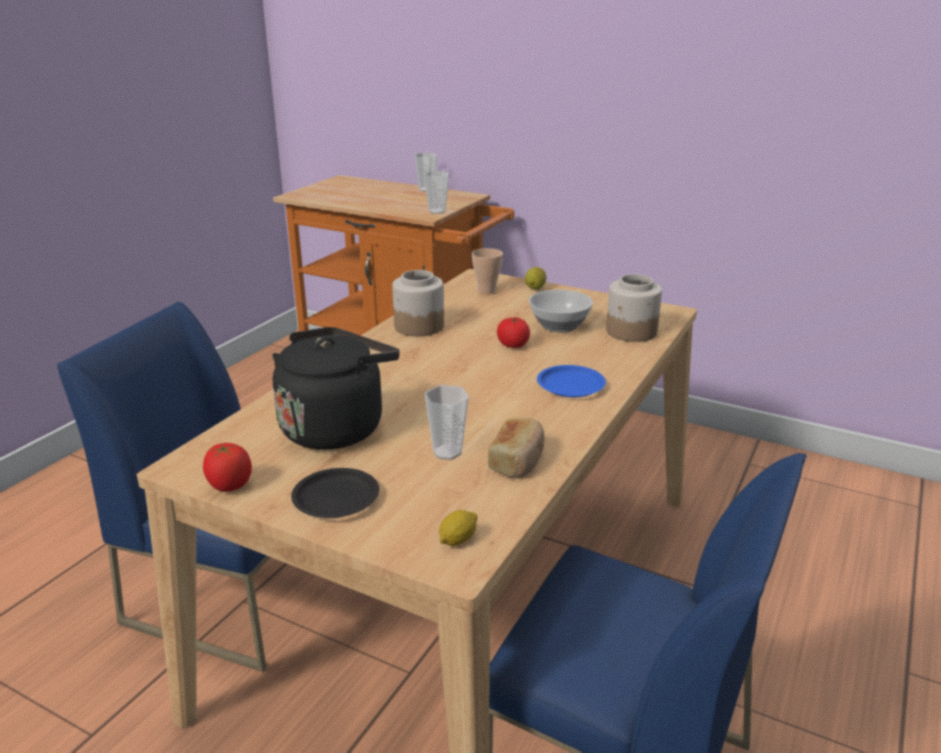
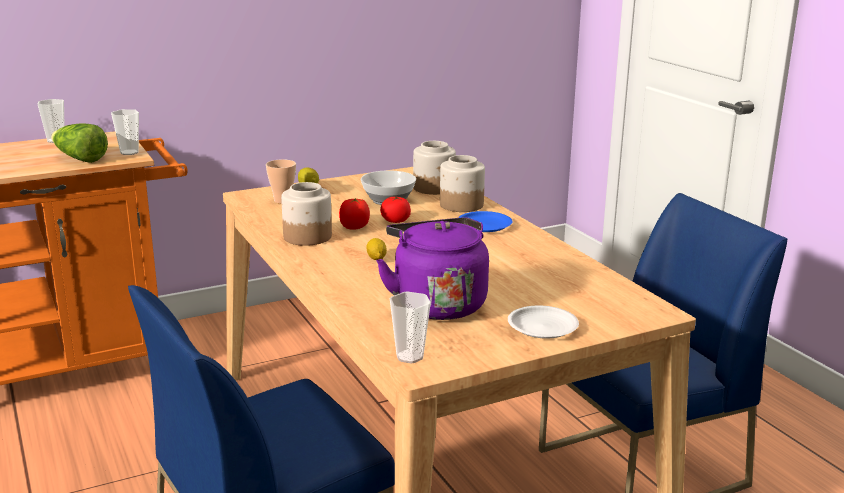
camera: 55 degrees left, 5 degrees down
tomato [203,443,252,492] -> tomato moved to [339,198,370,230]
black kettle [272,327,400,450] -> purple kettle [376,217,489,320]
black plate [291,468,379,518] -> white plate [508,306,579,339]
cup [425,385,469,460] -> cup moved to [390,291,431,363]
lemon [439,510,478,547] -> lemon moved to [366,238,387,260]
bread [488,418,544,478] -> none
none -> lettuce [51,123,108,163]
none -> jar [440,155,485,212]

